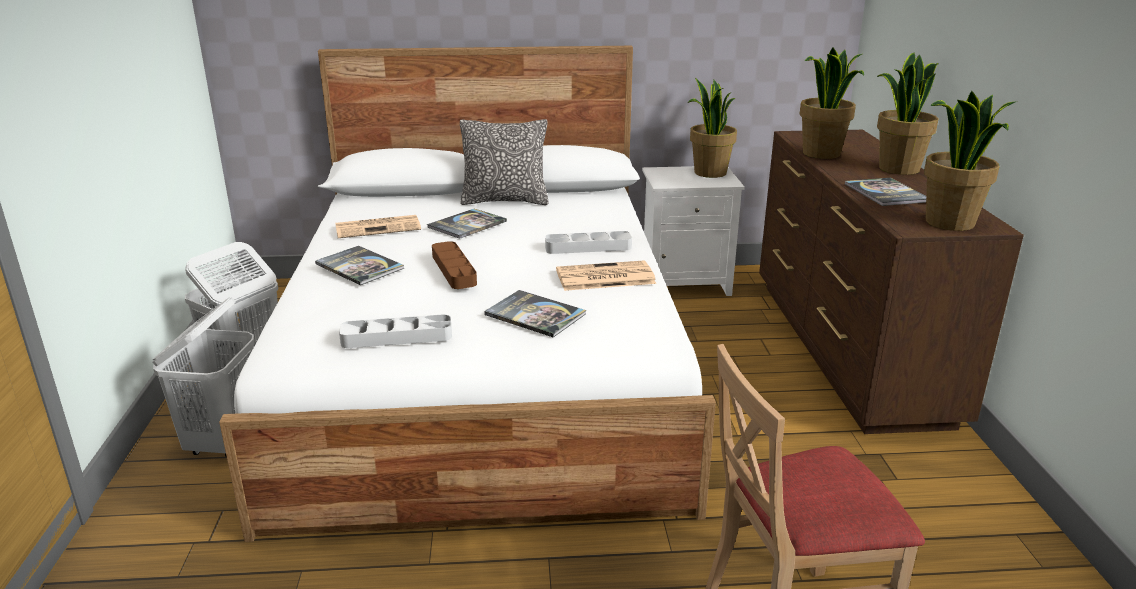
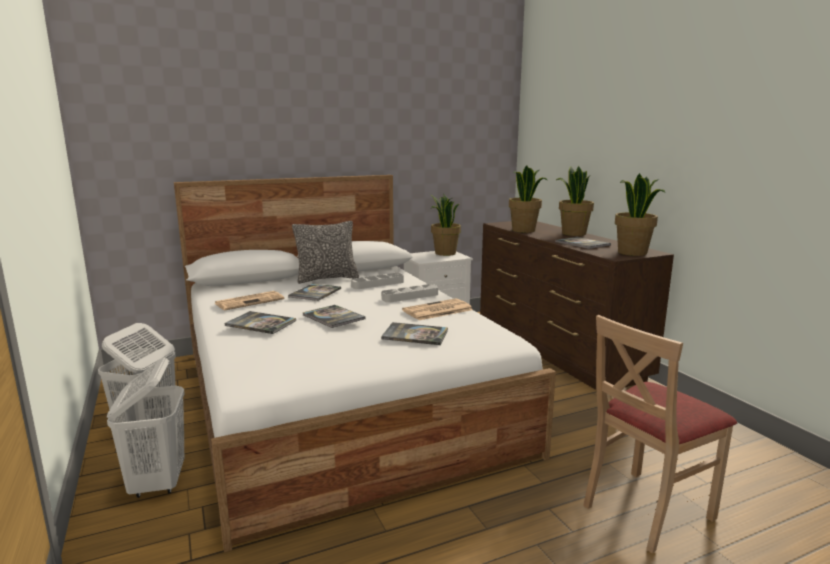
camera: 20 degrees left, 10 degrees down
grey tray [339,314,452,348] -> grey tray moved to [351,273,404,289]
brown tray [432,241,477,289] -> book [302,305,365,328]

